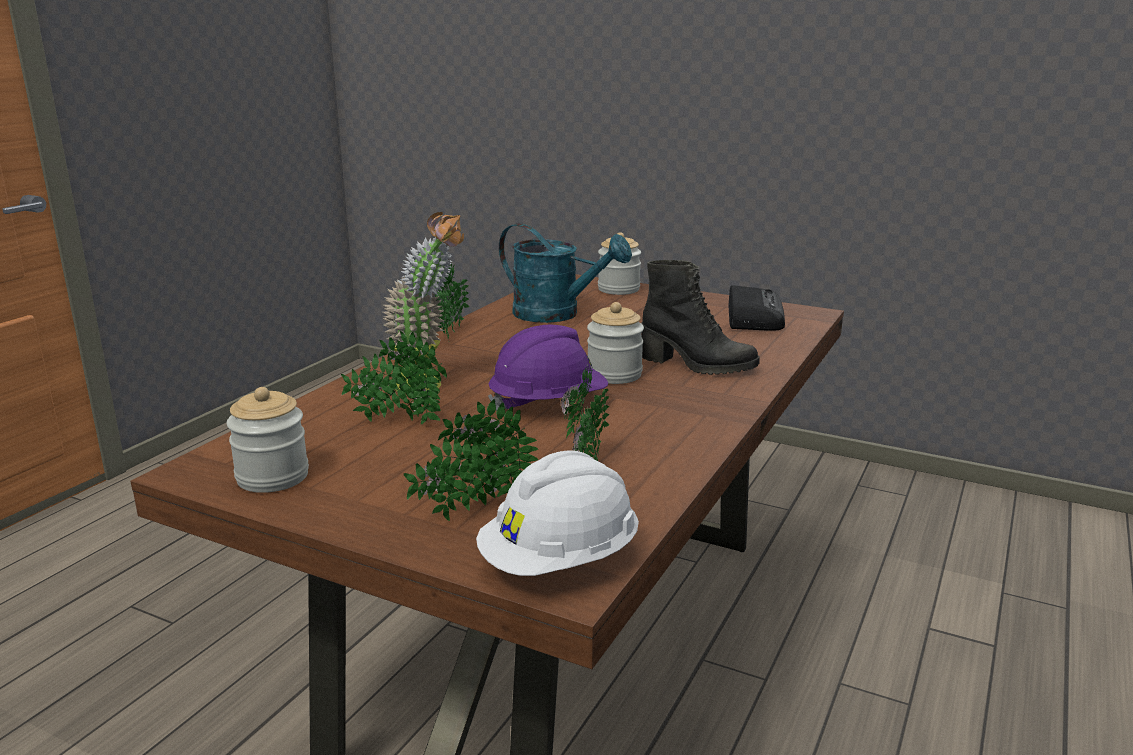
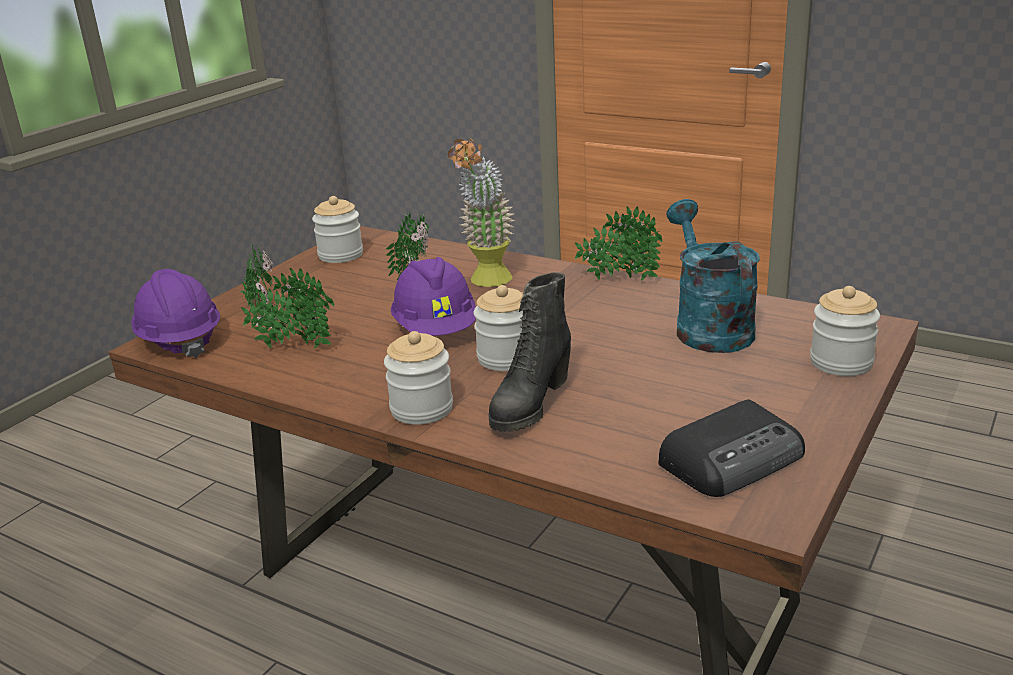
camera: 95 degrees right, 5 degrees up
white hard hat [476,450,639,576] -> purple hard hat [131,269,220,358]
turquoise watering can [499,223,632,323] -> turquoise watering can turned 135 degrees clockwise [667,199,760,353]
radio [729,285,785,331] -> radio turned 45 degrees counterclockwise [658,400,805,497]
none -> jar [384,331,453,425]

